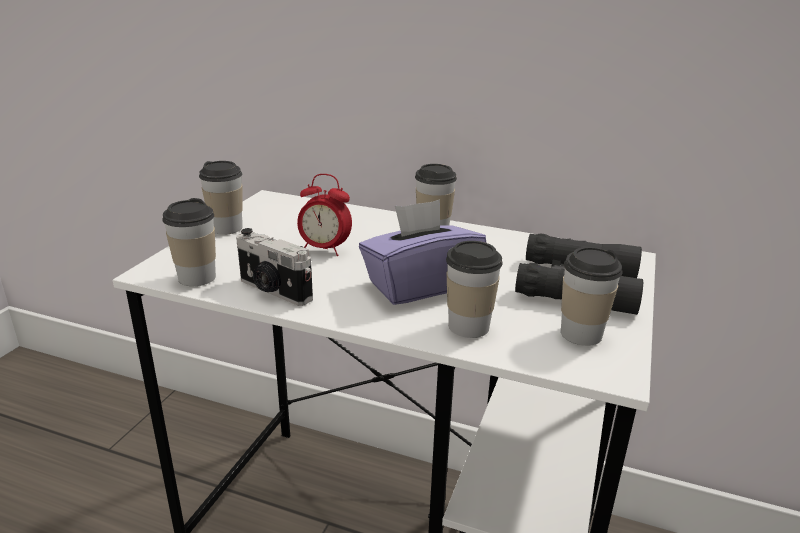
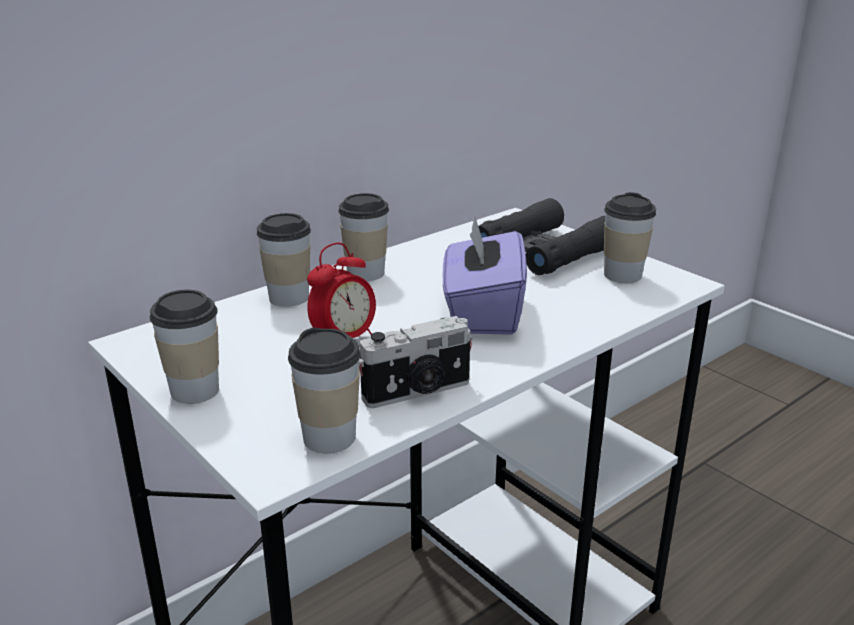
camera: 60 degrees left, 0 degrees up
cup [446,241,503,338] -> cup moved to [257,213,311,307]

